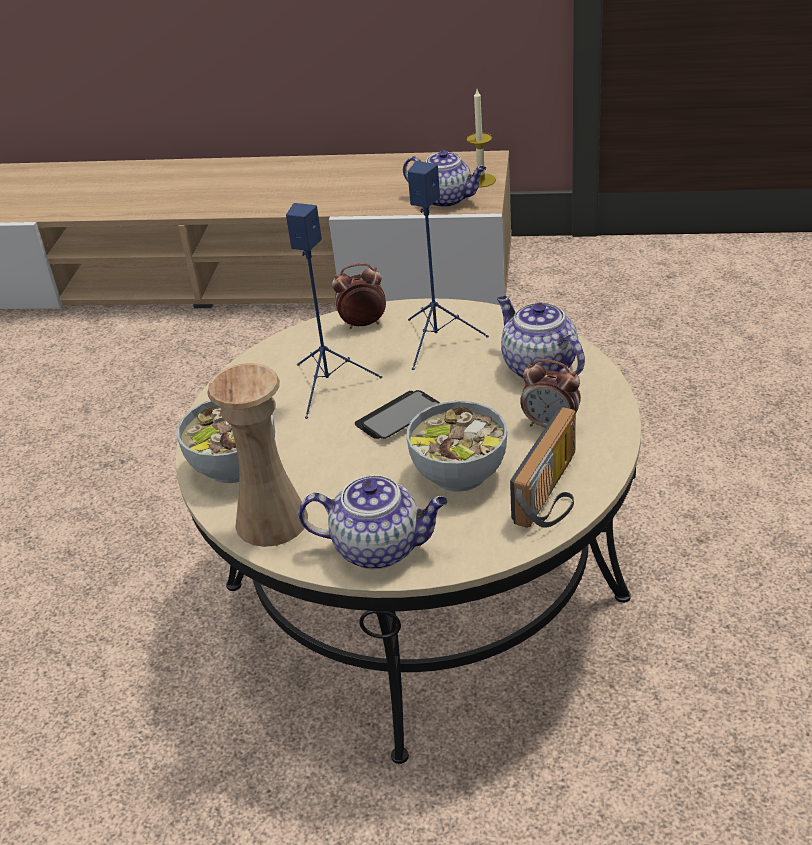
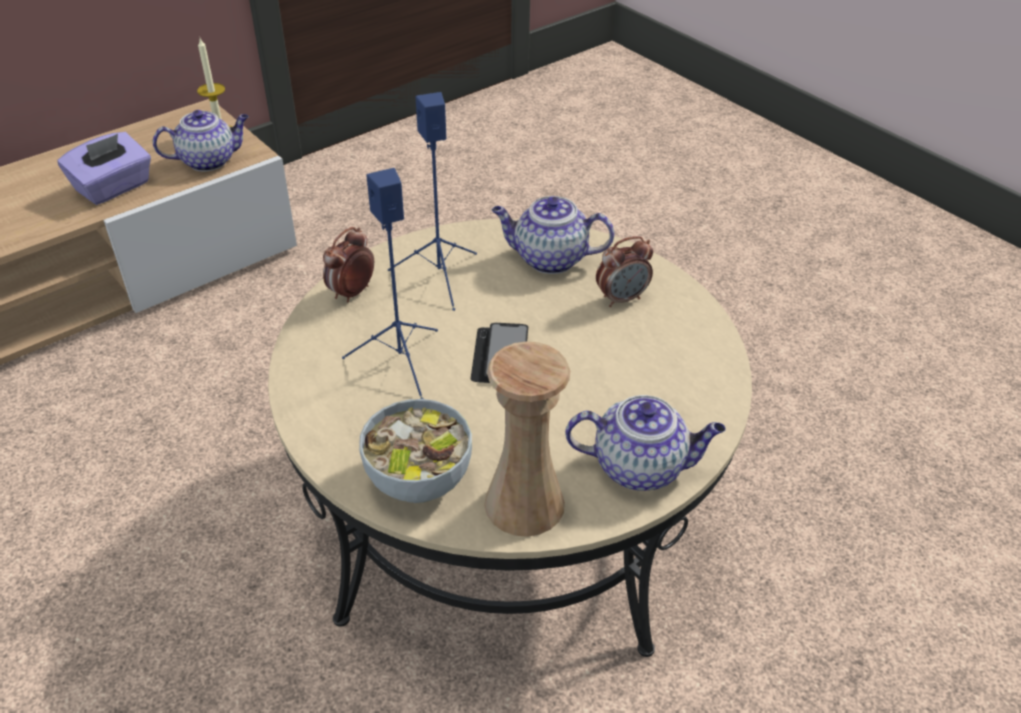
camera: 50 degrees left, 5 degrees up
teapot [298,475,448,569] -> teapot turned 45 degrees clockwise [565,395,726,490]
bowl [407,401,507,492] -> none
radio [510,407,576,528] -> none
none -> purple tissue box [57,132,151,205]

